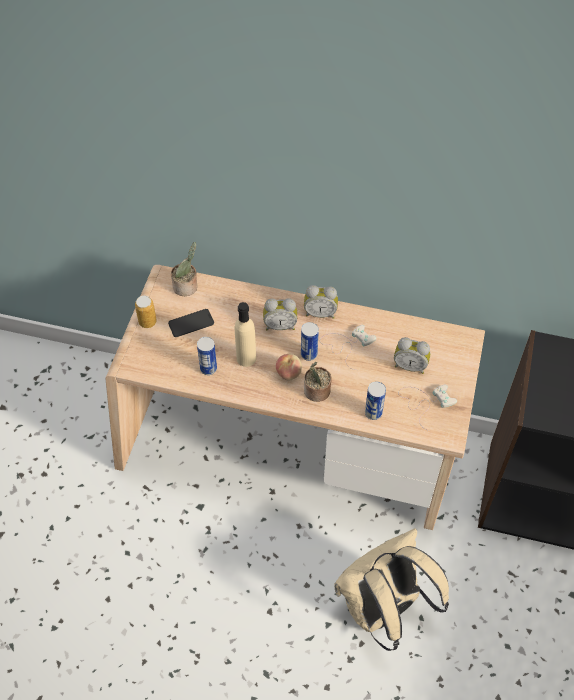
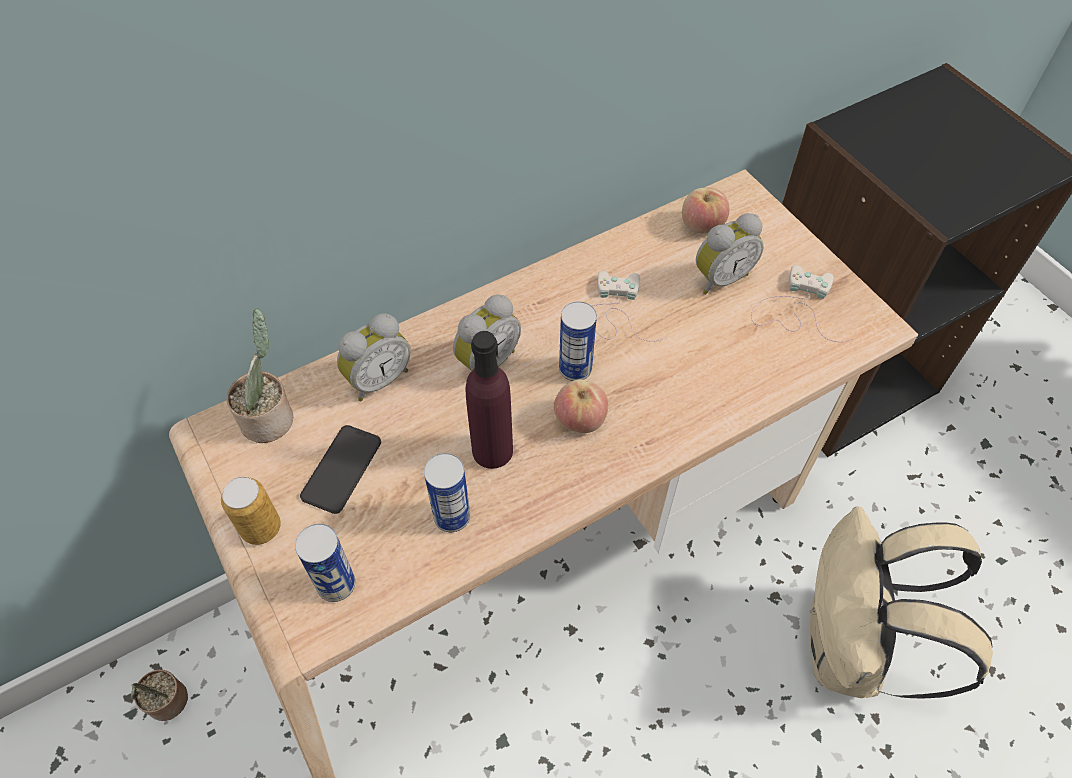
camera: 45 degrees left, 0 degrees up
beige bottle [235,302,256,367] -> purple bottle [466,331,513,469]
alarm clock [304,285,338,319] -> alarm clock moved to [337,313,410,401]
potted plant [304,362,332,402] -> potted plant moved to [131,670,188,721]
can [365,382,386,420] -> can moved to [295,524,355,602]
none -> apple [682,187,729,234]

